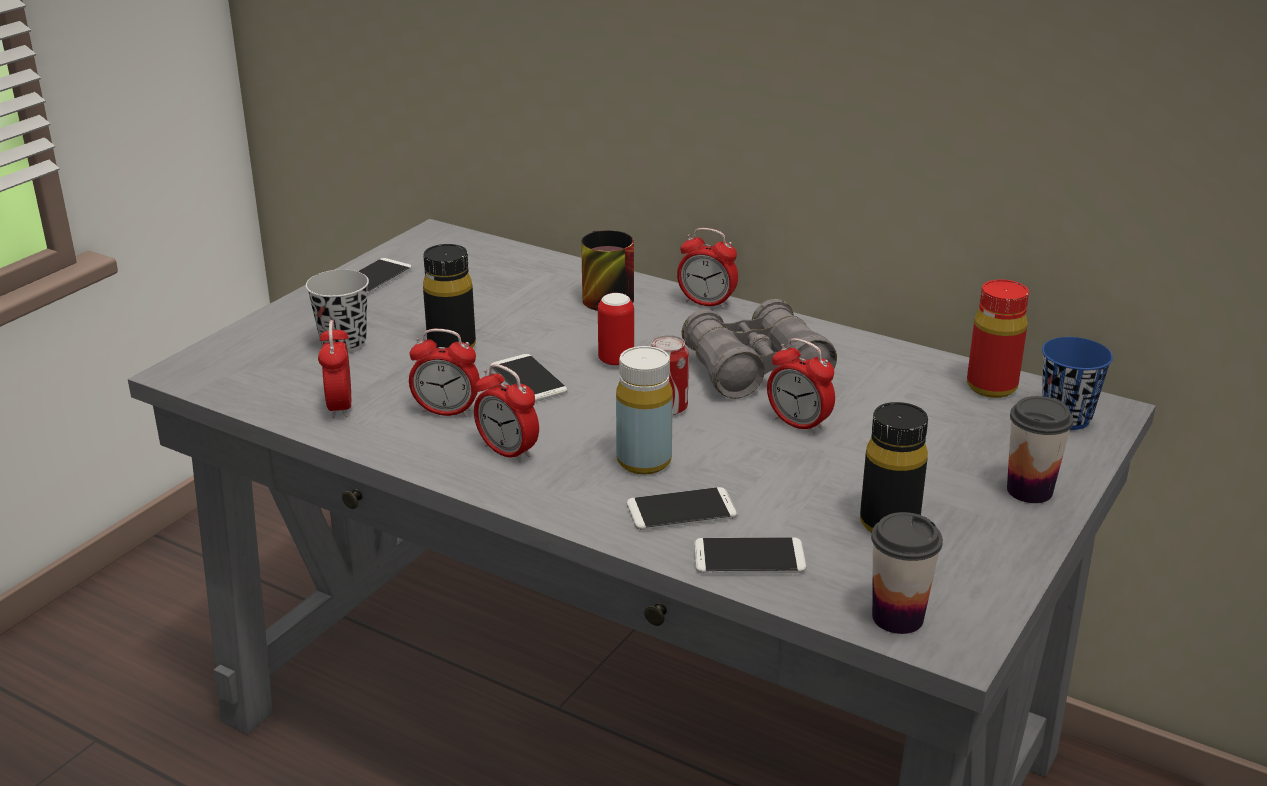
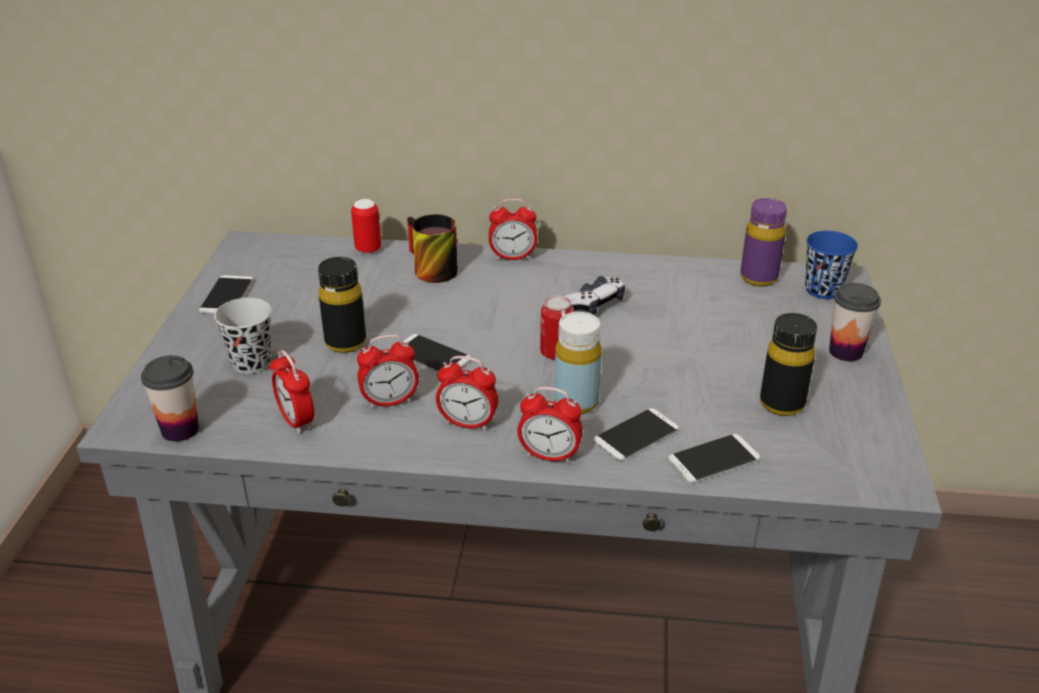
camera: 25 degrees left, 5 degrees up
can [598,293,634,367] -> can moved to [351,199,381,254]
grey binoculars [682,299,837,399] -> game controller [565,276,625,315]
alarm clock [767,338,835,434] -> alarm clock moved to [518,387,583,463]
cup [871,512,943,634] -> cup moved to [141,355,199,442]
red bottle [967,279,1029,398] -> purple bottle [740,198,787,287]

